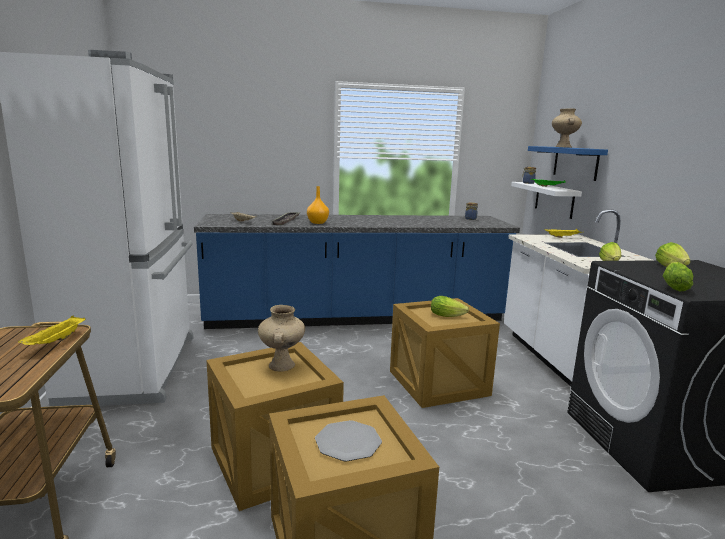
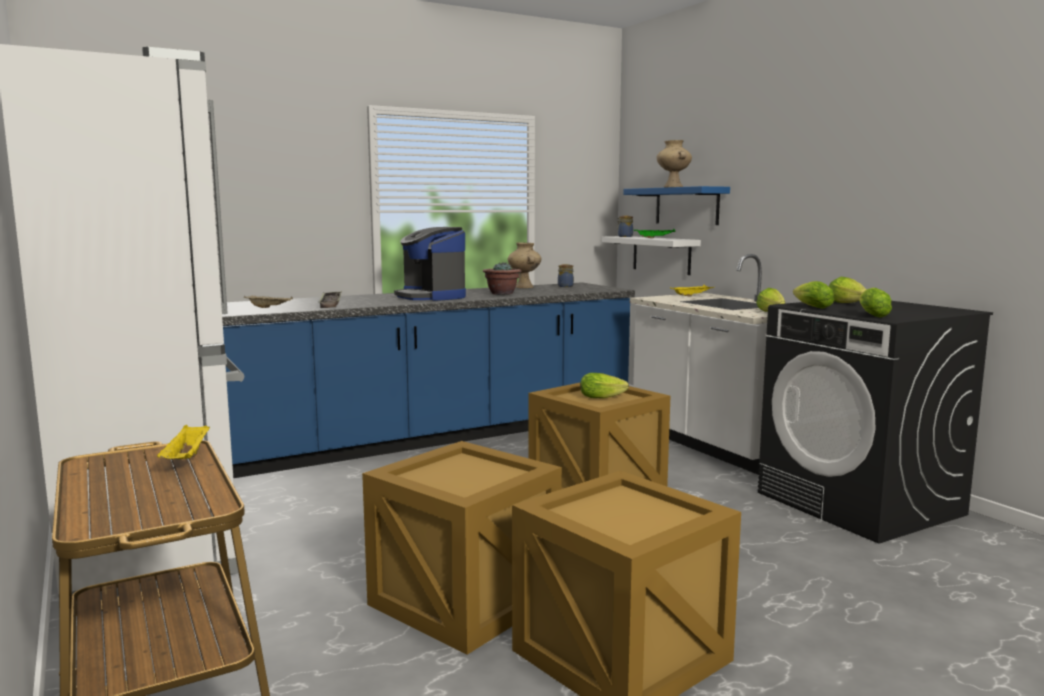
camera: 20 degrees left, 5 degrees down
beige vase [258,305,305,372] -> beige vase moved to [508,242,541,288]
orange vase [307,186,329,224] -> none
plate [315,420,382,461] -> none
none -> coffee machine [394,227,466,301]
none -> potted plant [483,262,522,295]
none -> lettuce [793,281,834,309]

